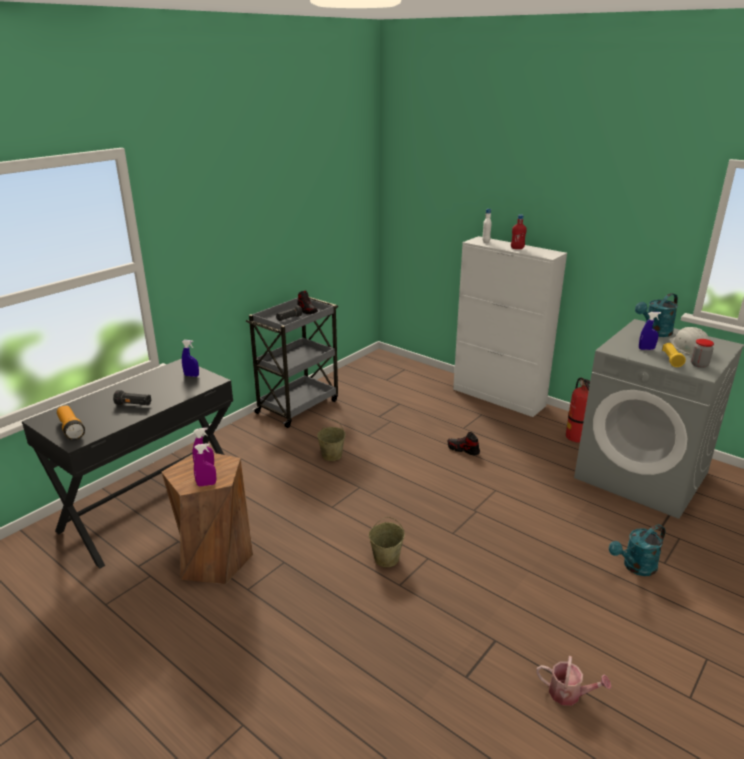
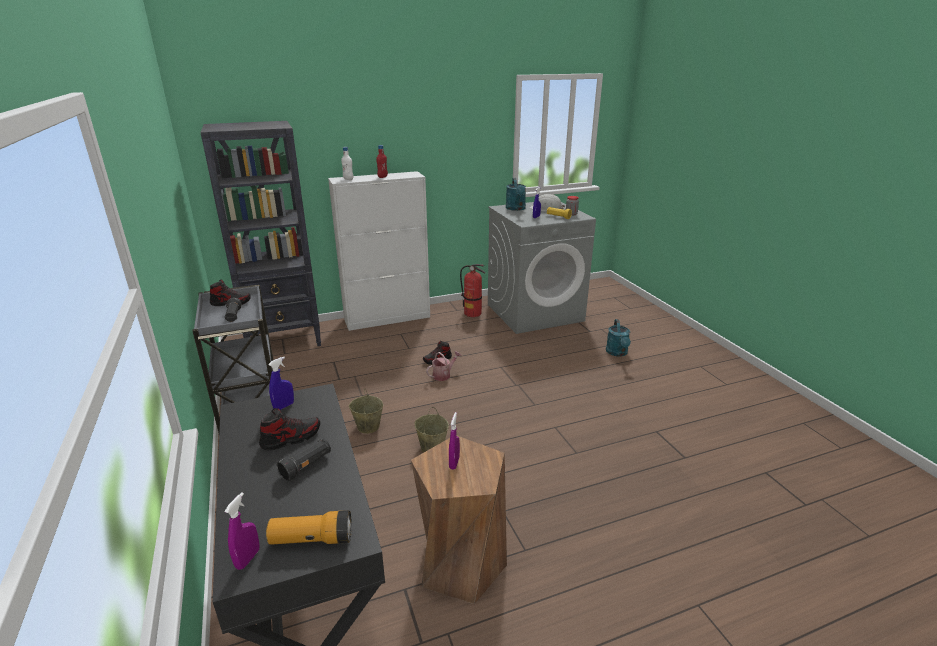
camera: 60 degrees left, 0 degrees up
purple spray bottle [194,443,216,486] -> purple spray bottle moved to [224,492,260,570]
beige bucket [369,517,405,567] -> beige bucket moved to [414,407,449,452]
watering can [536,656,611,706] -> watering can moved to [426,351,461,381]
none -> black bookcase [200,121,321,346]
none -> shoe [259,408,320,451]

